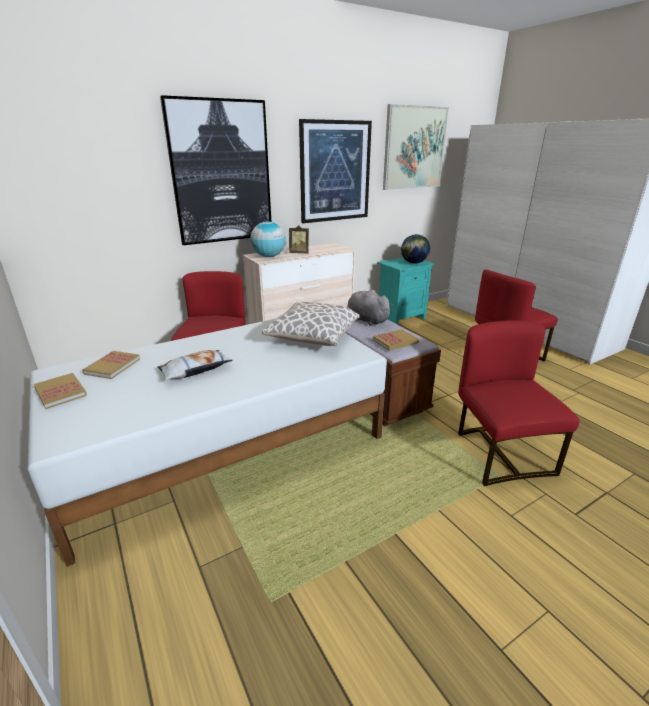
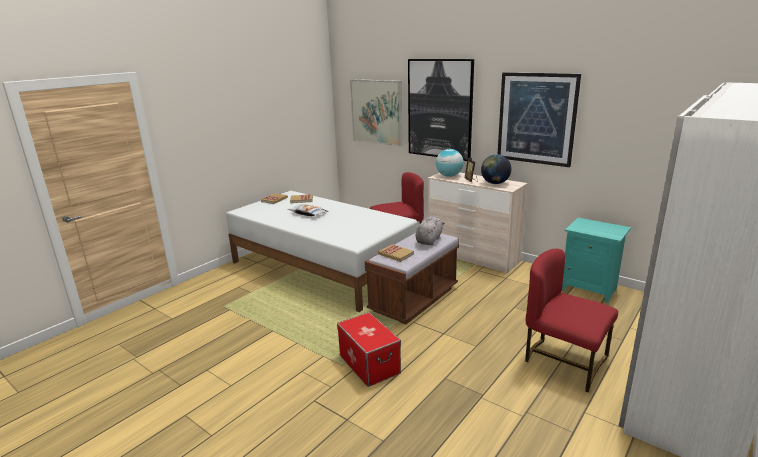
camera: 70 degrees right, 5 degrees down
pillow [262,302,360,346] -> none
picture [383,104,449,190] -> picture moved to [350,79,403,147]
globe [401,234,430,264] -> globe moved to [481,155,512,184]
red chair [458,320,580,486] -> storage box [337,312,401,387]

